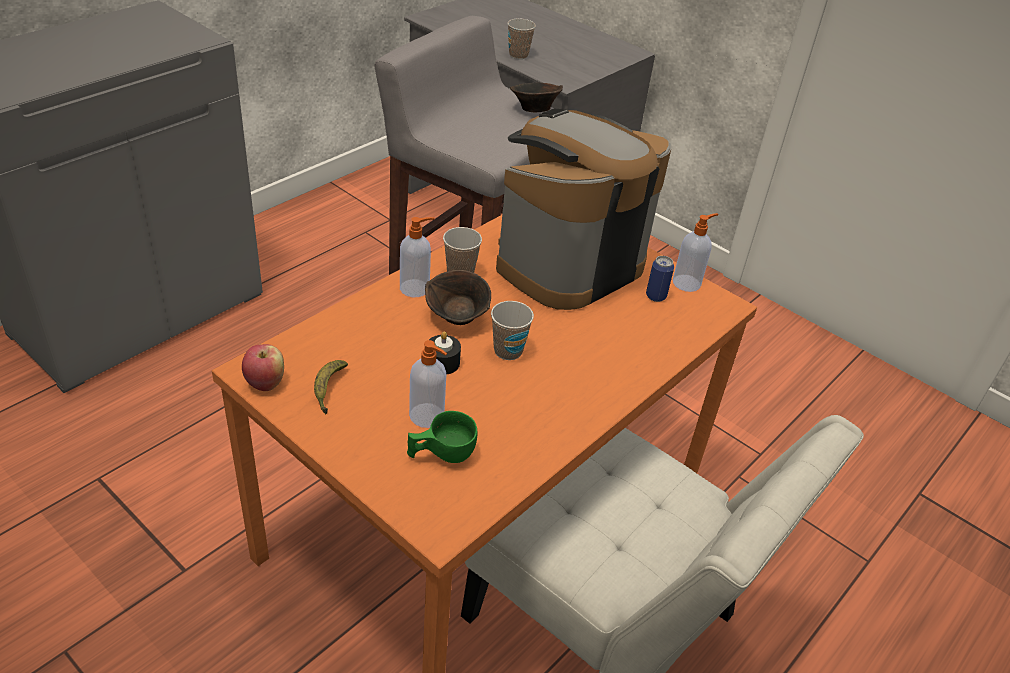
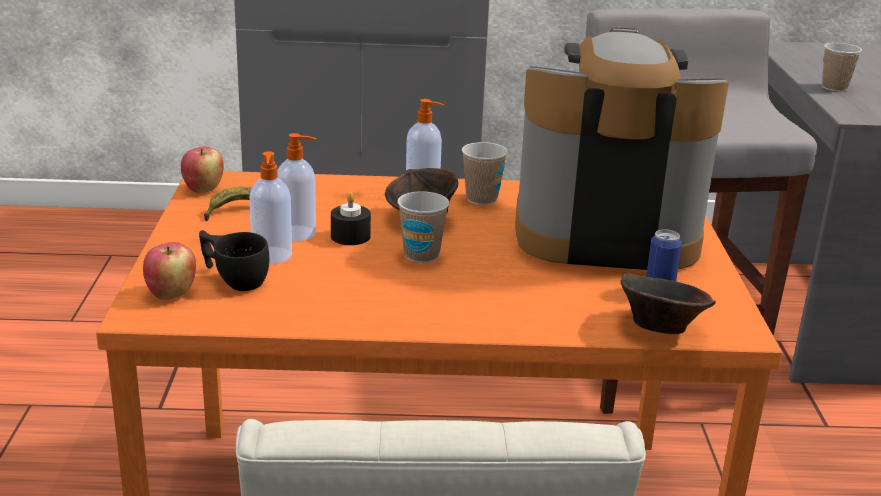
camera: 50 degrees right, 15 degrees down
green cup [407,411,478,463] -> black cup [199,230,269,291]
brown bowl [510,83,563,112] -> brown bowl moved to [620,273,716,334]
soap dispenser [673,213,718,292] -> soap dispenser moved to [278,133,316,241]
none -> apple [143,242,196,300]

